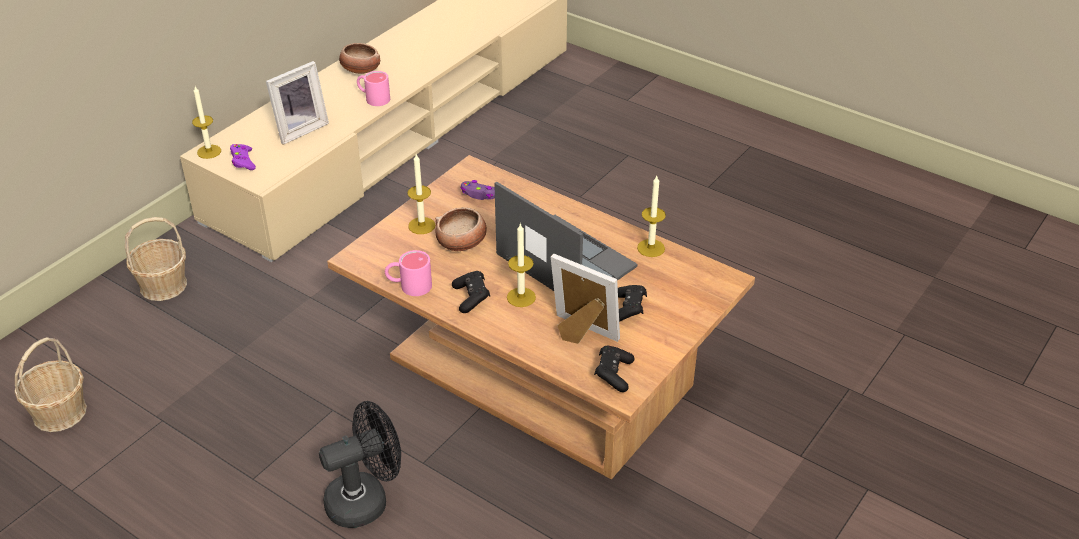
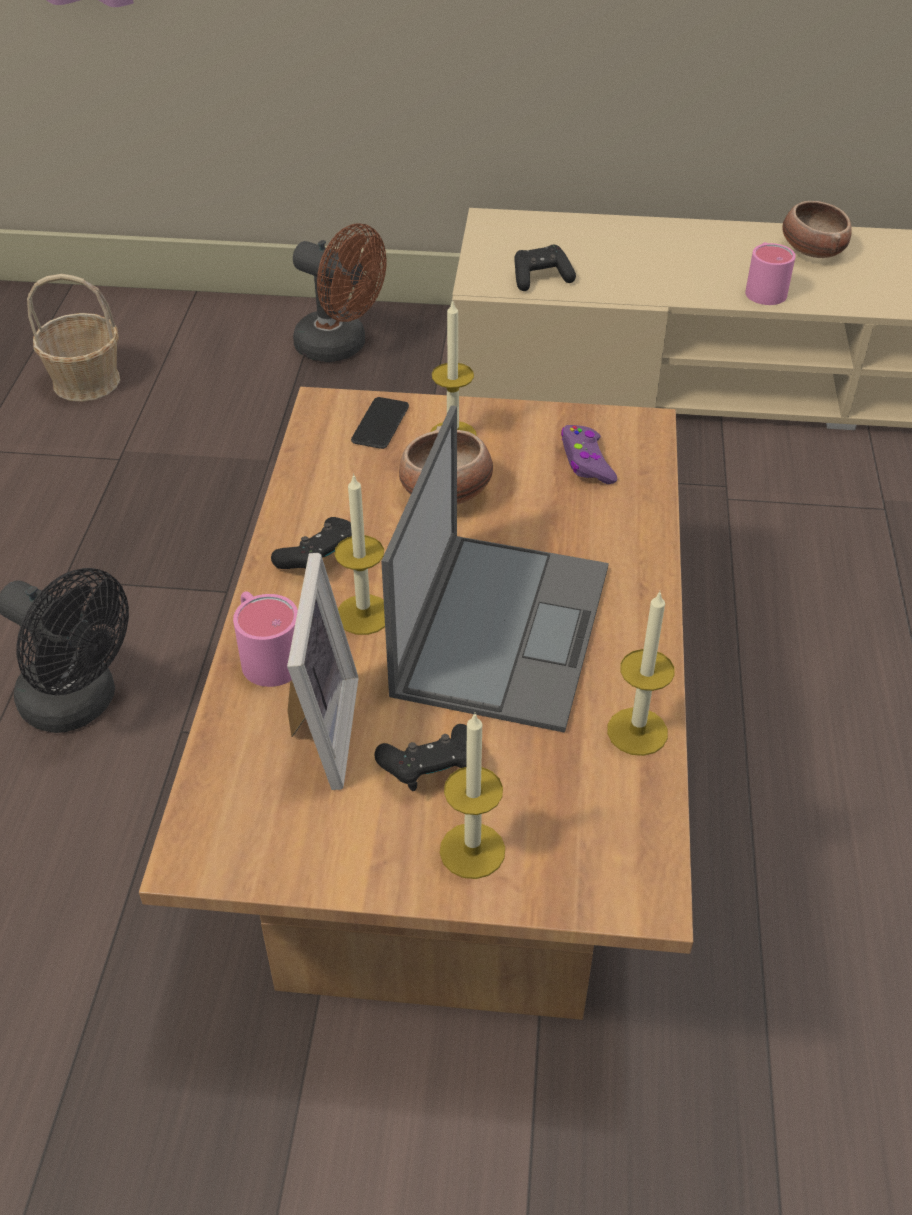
camera: 60 degrees right, 5 degrees up
basket [125,217,187,301] -> brown fan [293,223,387,362]
candle [192,86,221,159] -> candle moved to [440,712,505,879]
purple game controller [230,144,256,170] -> none
picture frame [266,61,329,145] -> none
pink mug [385,250,432,296] -> pink mug moved to [233,592,298,687]
black game controller [594,346,634,392] -> black game controller moved to [514,245,576,291]
none -> phone [351,397,409,449]

